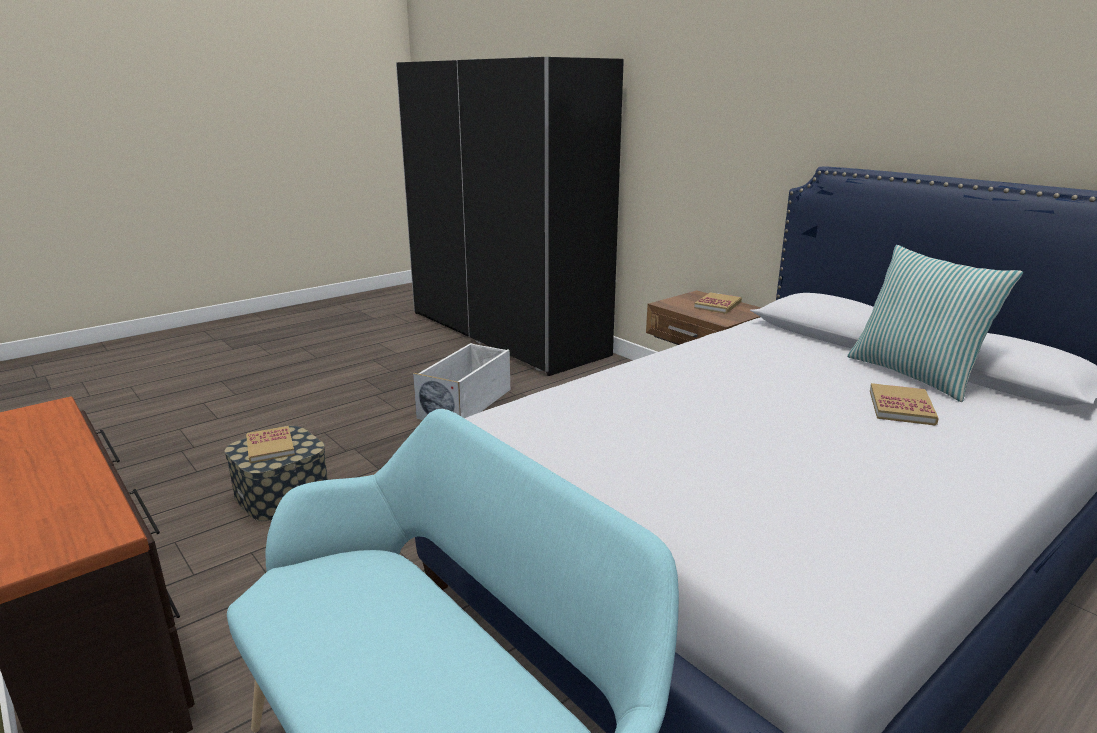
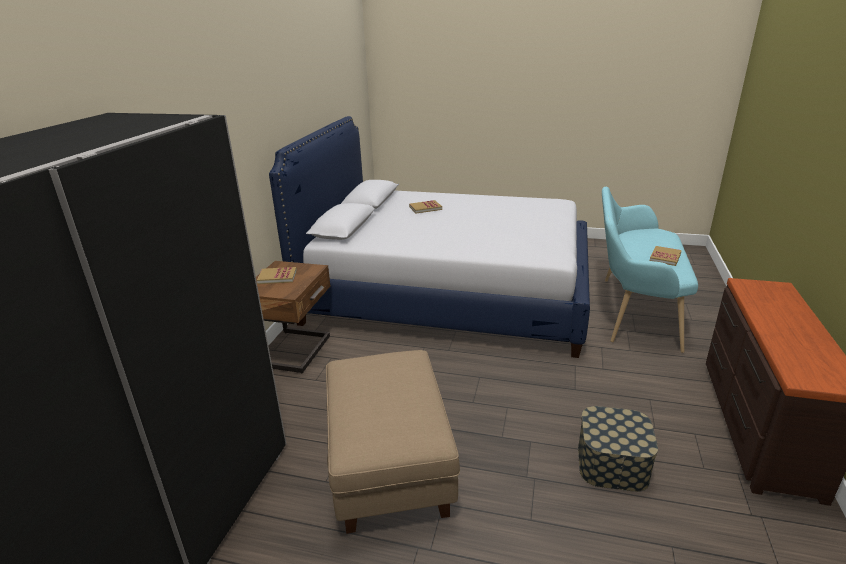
camera: 125 degrees left, 5 degrees up
book [246,426,295,463] -> book moved to [650,246,681,266]
white storage box [413,343,510,420] -> beige ottoman [326,350,460,534]
pillow [847,245,1023,402] -> none

